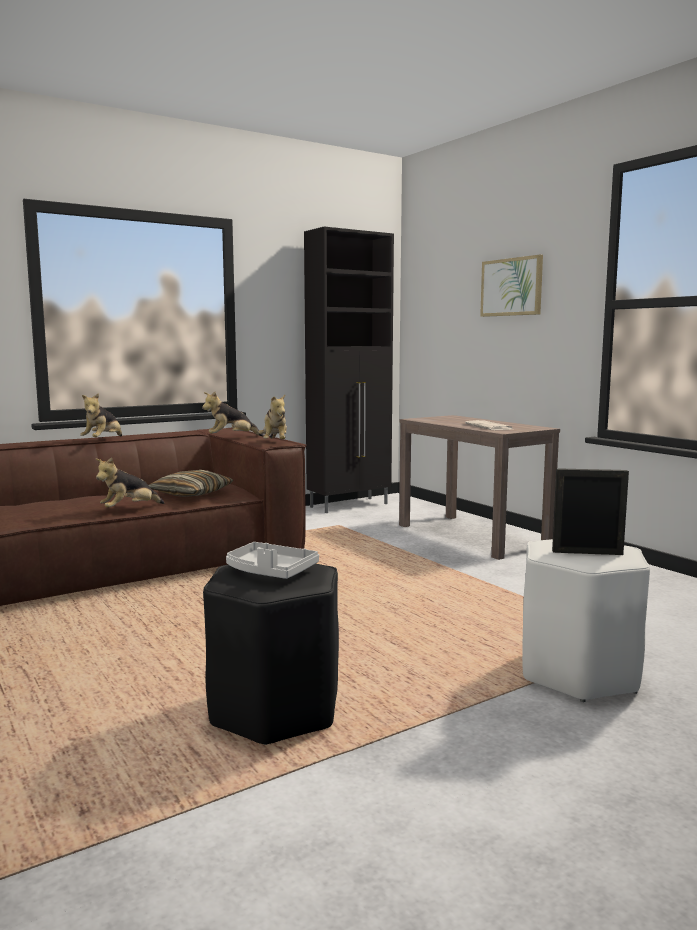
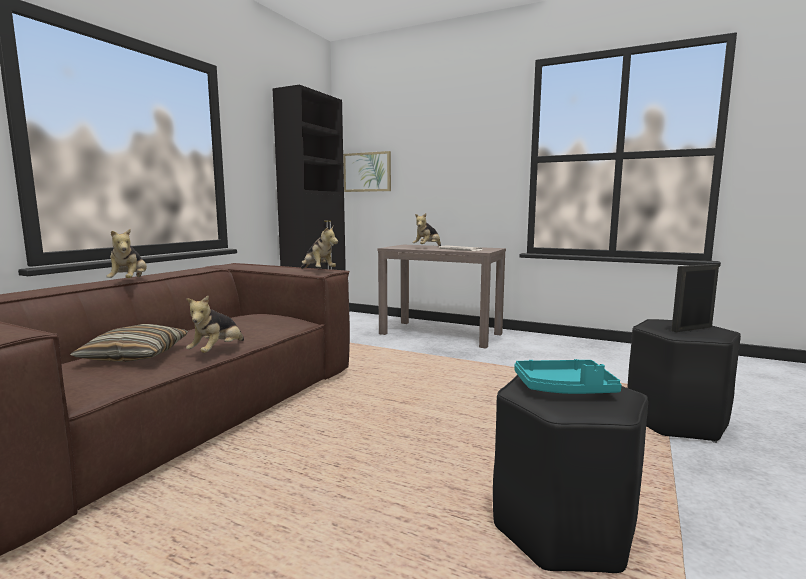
camera: 30 degrees left, 0 degrees up
pillow [149,470,233,497] -> pillow moved to [70,324,188,362]
plush toy [202,392,264,436] -> plush toy moved to [412,213,441,246]
grey tray [226,542,319,579] -> turquoise tray [514,359,622,394]
picture [480,255,543,317] -> picture moved to [343,151,391,192]
white stool [522,539,650,702] -> black stool [627,319,741,443]

